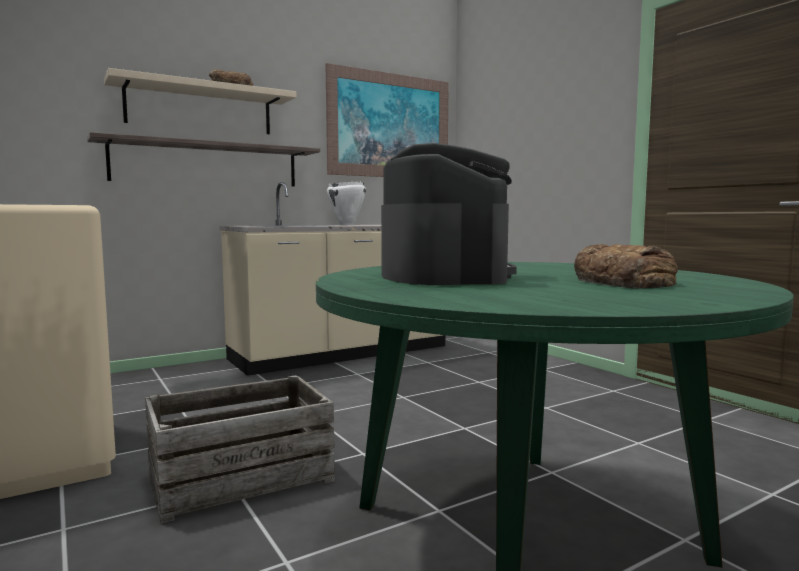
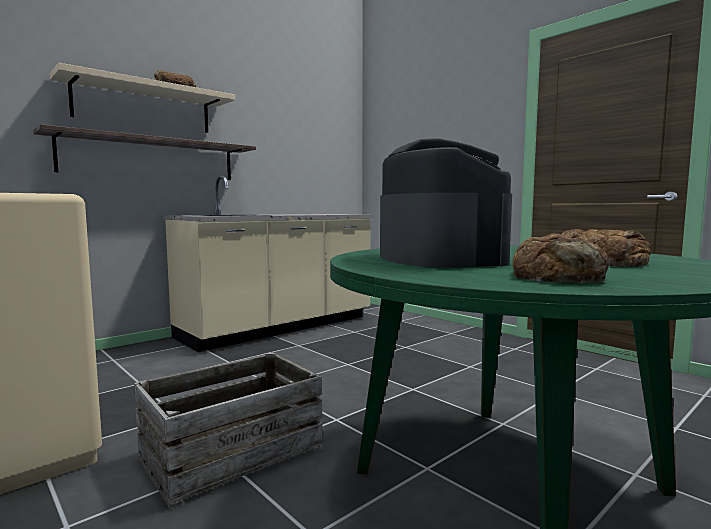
camera: 10 degrees left, 0 degrees up
picture [326,63,449,177] -> none
white cooking pot [327,182,366,225] -> none
none -> bread [512,233,609,283]

